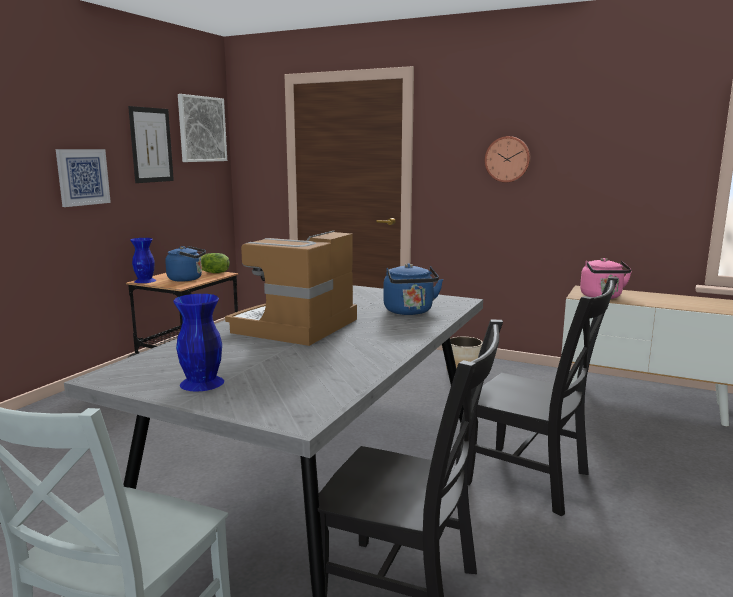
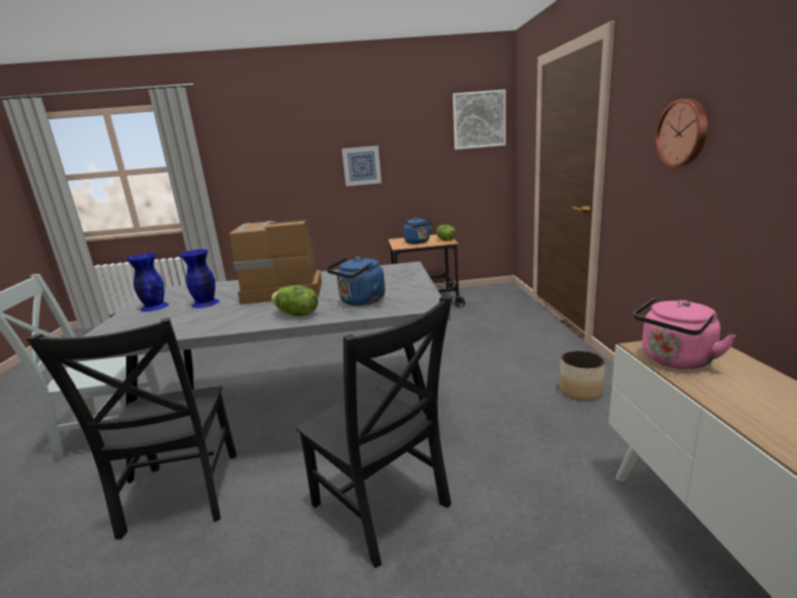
camera: 60 degrees right, 5 degrees up
picture [128,106,174,183] -> none
blue vase [130,238,156,283] -> blue vase moved to [180,249,219,308]
black chair [468,277,618,516] -> black chair turned 45 degrees counterclockwise [296,296,453,568]
none -> lettuce [271,285,318,316]

